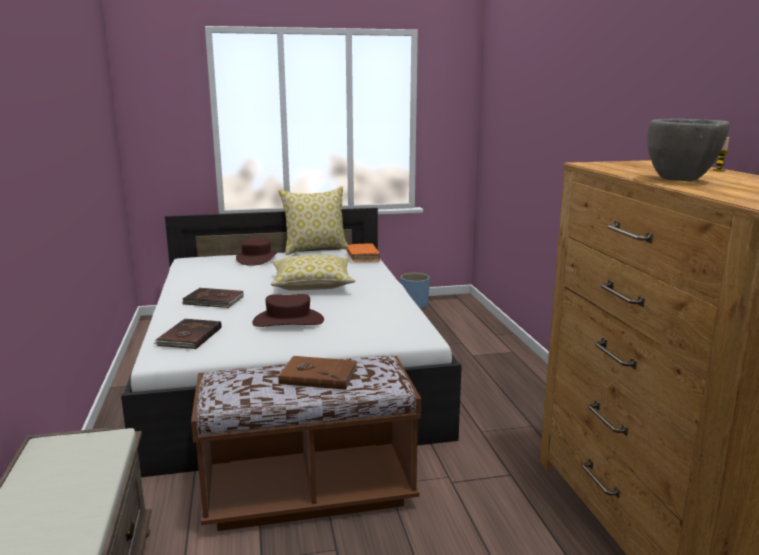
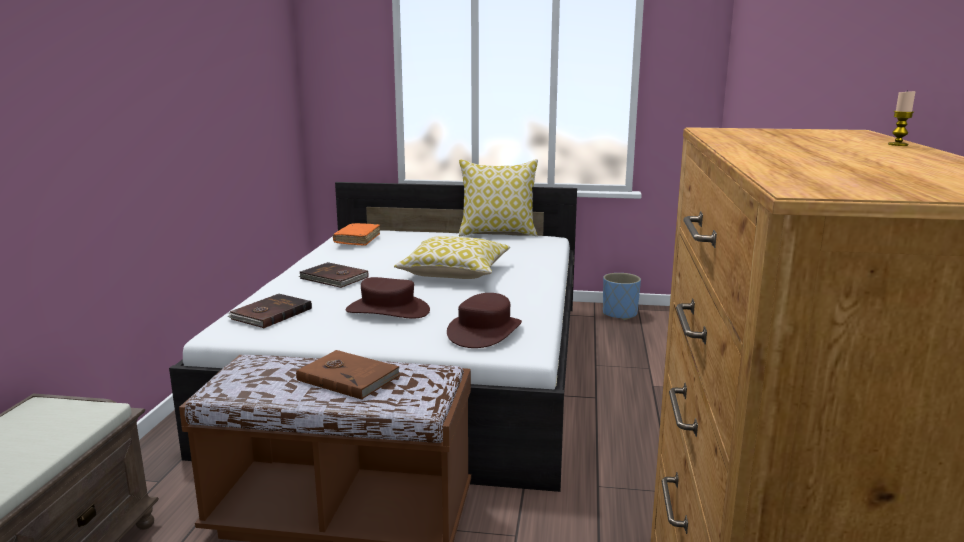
camera: 20 degrees right, 0 degrees up
brown hat [236,237,277,266] -> brown hat moved to [447,293,522,348]
orange book [346,243,380,262] -> orange book moved to [333,223,380,246]
grey bowl [647,119,729,181] -> none

